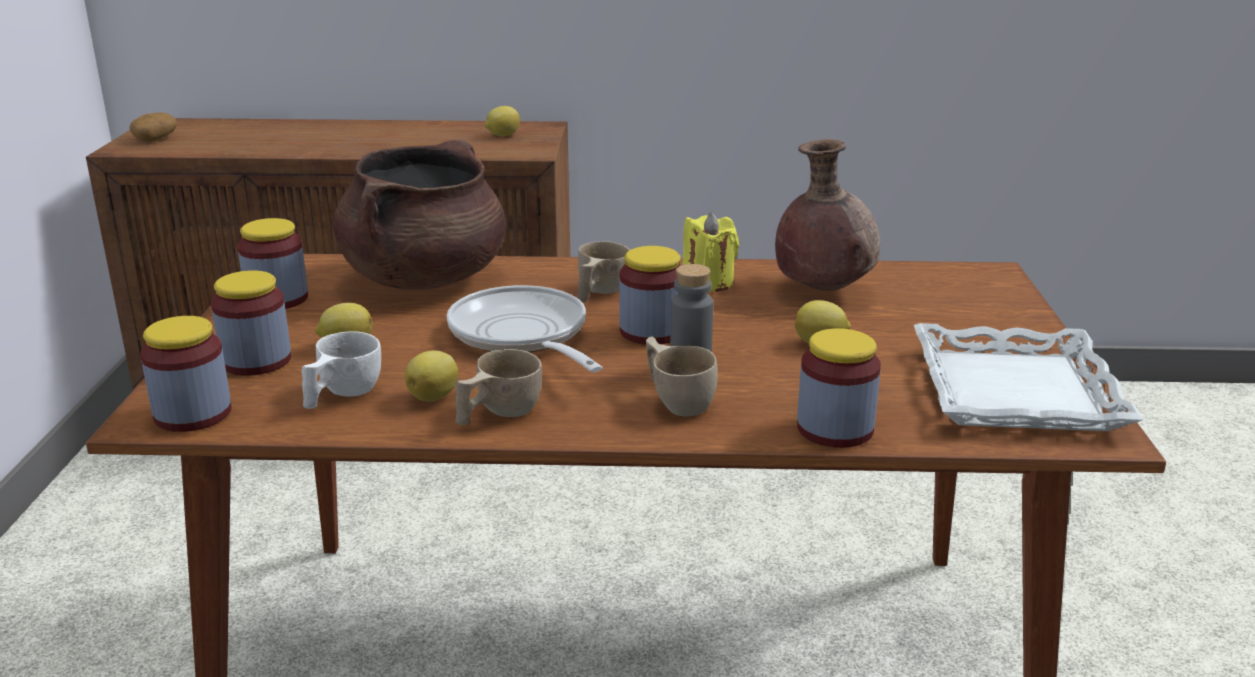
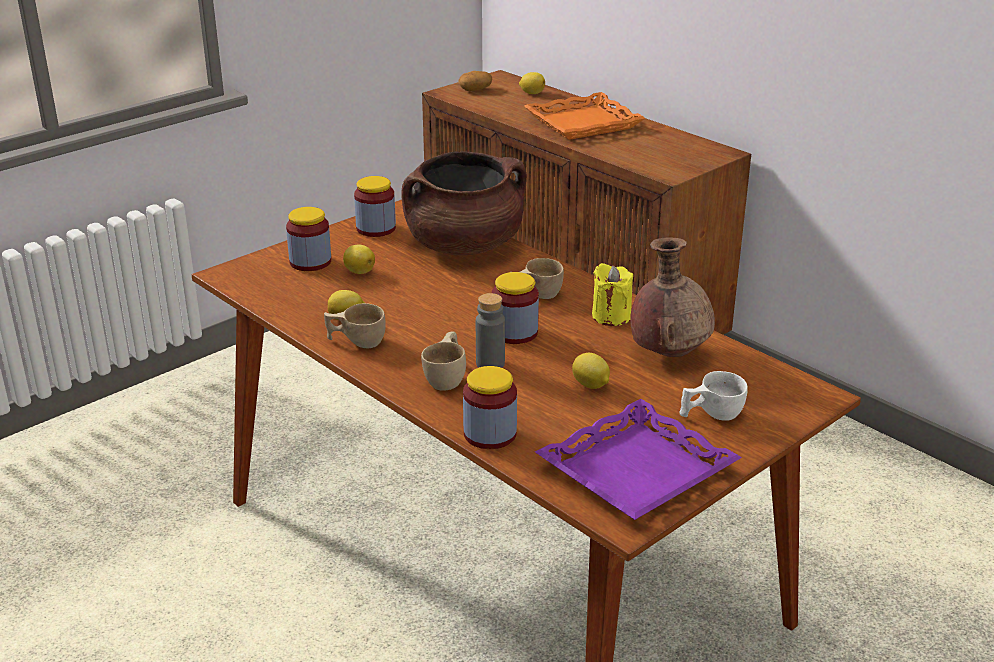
camera: 45 degrees right, 5 degrees up
jar [140,316,231,432] -> none
white cup [302,331,381,409] -> white cup moved to [679,371,748,421]
frying pan [447,285,603,372] -> none
lemon [485,106,520,136] -> lemon moved to [519,72,545,94]
white tray [914,323,1144,431] -> purple tray [535,399,742,520]
none -> orange tray [524,92,646,140]

